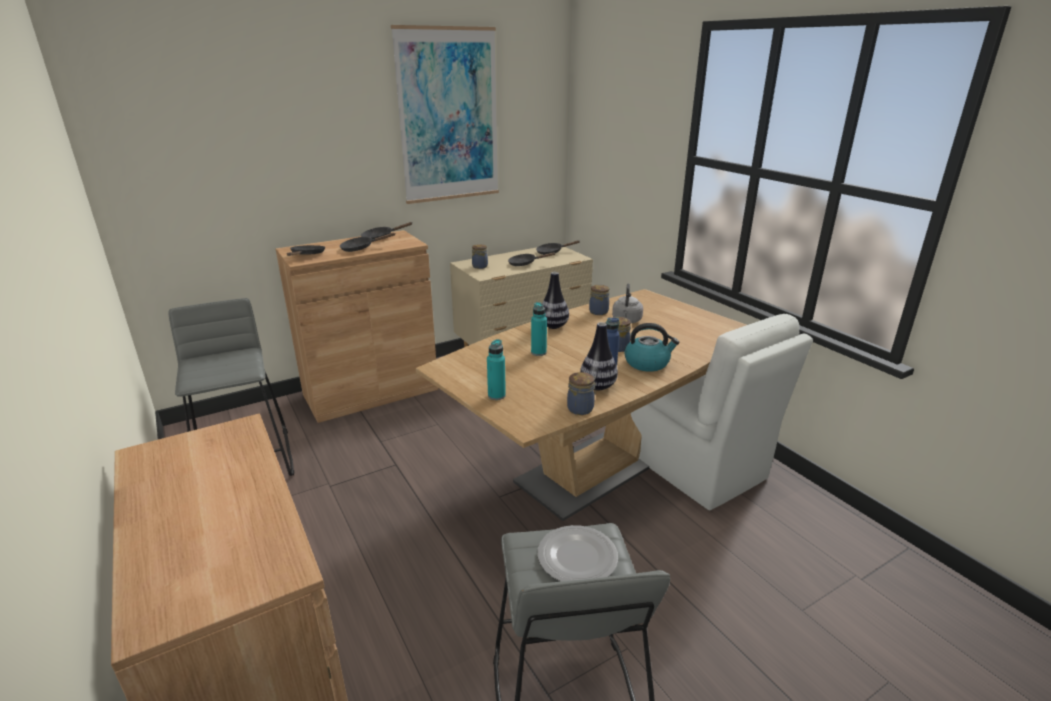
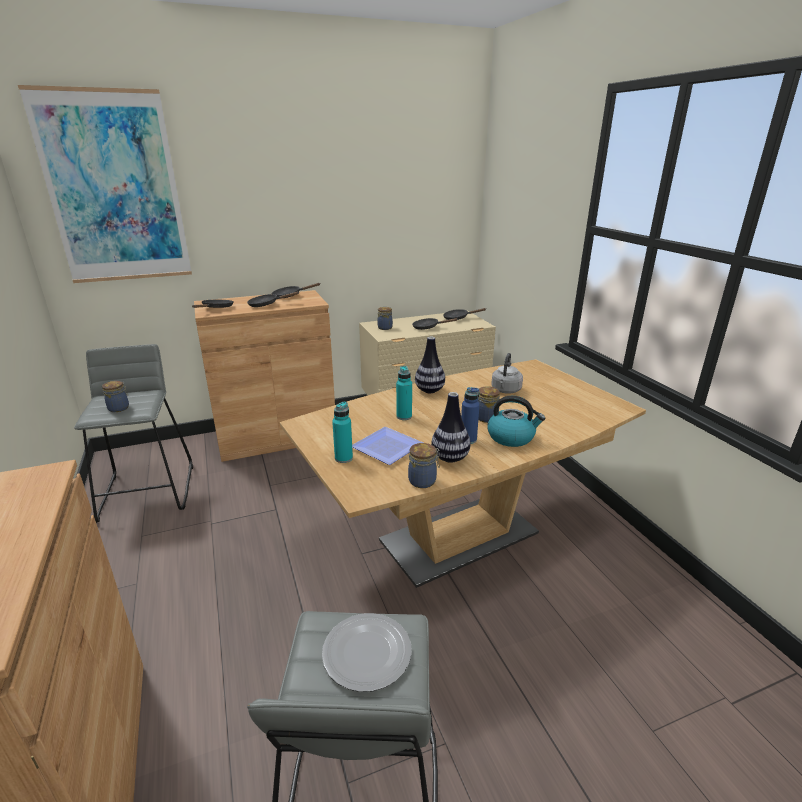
camera: 10 degrees right, 0 degrees up
picture [391,25,499,204] -> picture moved to [18,85,192,283]
jar [589,285,609,315] -> jar moved to [102,381,129,412]
white chair [631,314,813,510] -> none
none -> plate [352,427,423,465]

